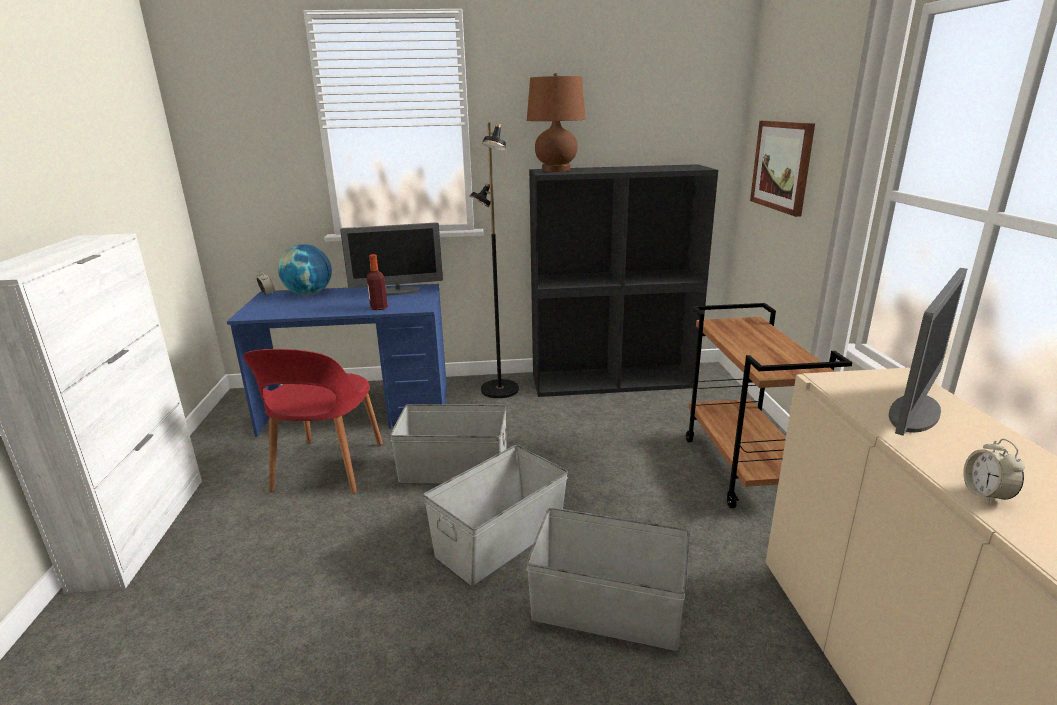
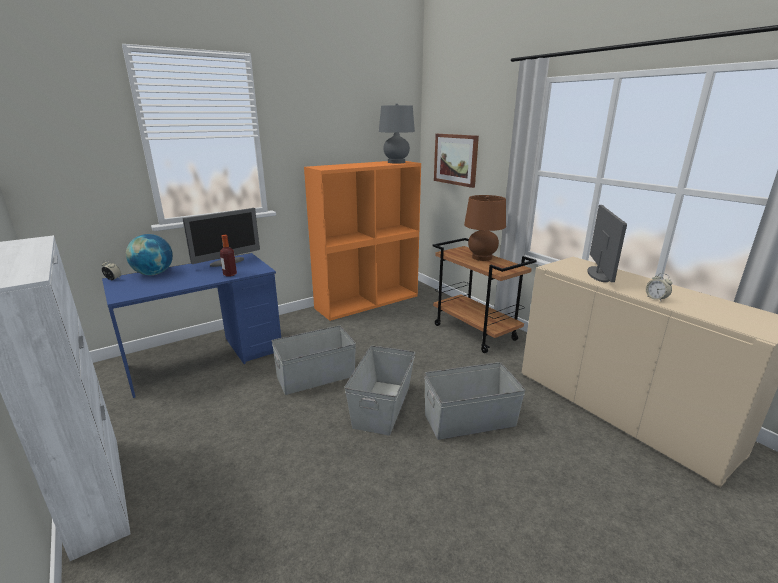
camera: 30 degrees left, 0 degrees up
red chair [244,349,383,494] -> none
black floor lamp [470,122,519,398] -> none
brown table lamp [527,73,586,172] -> brown table lamp moved to [464,195,506,261]
black bookcase [529,164,718,397] -> orange bookcase [304,161,421,321]
none -> grey table lamp [379,103,415,163]

